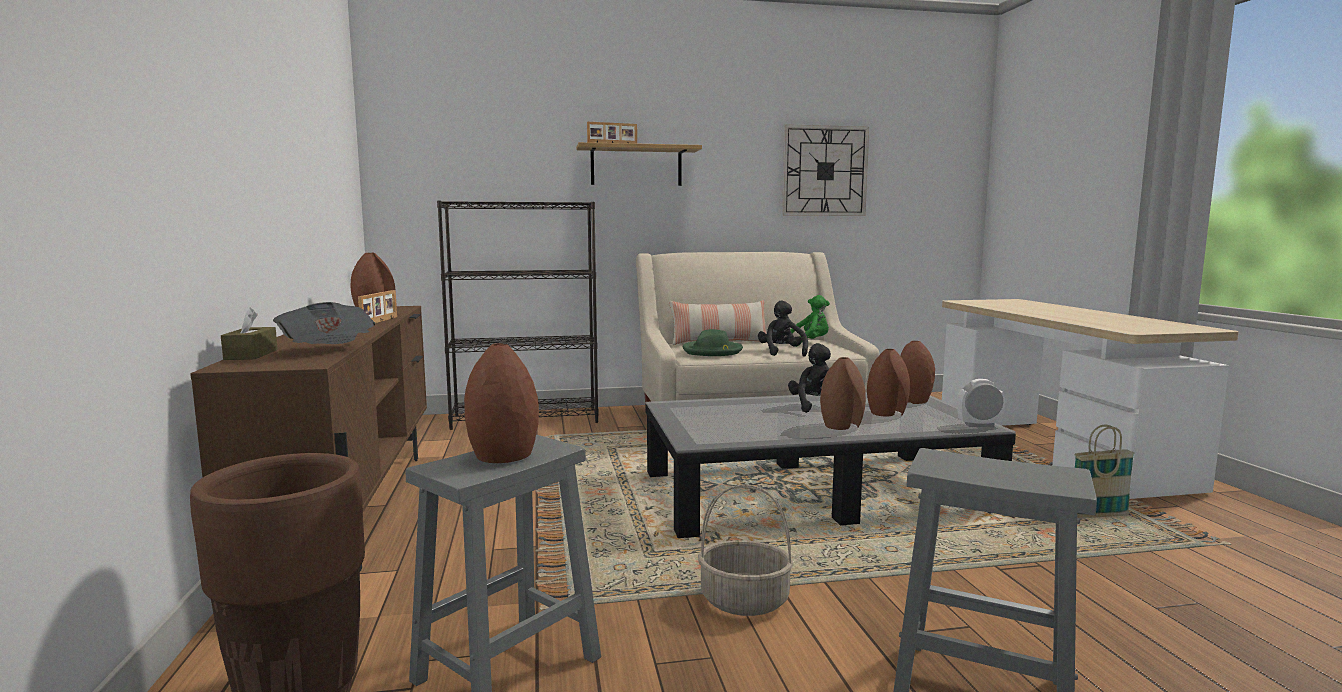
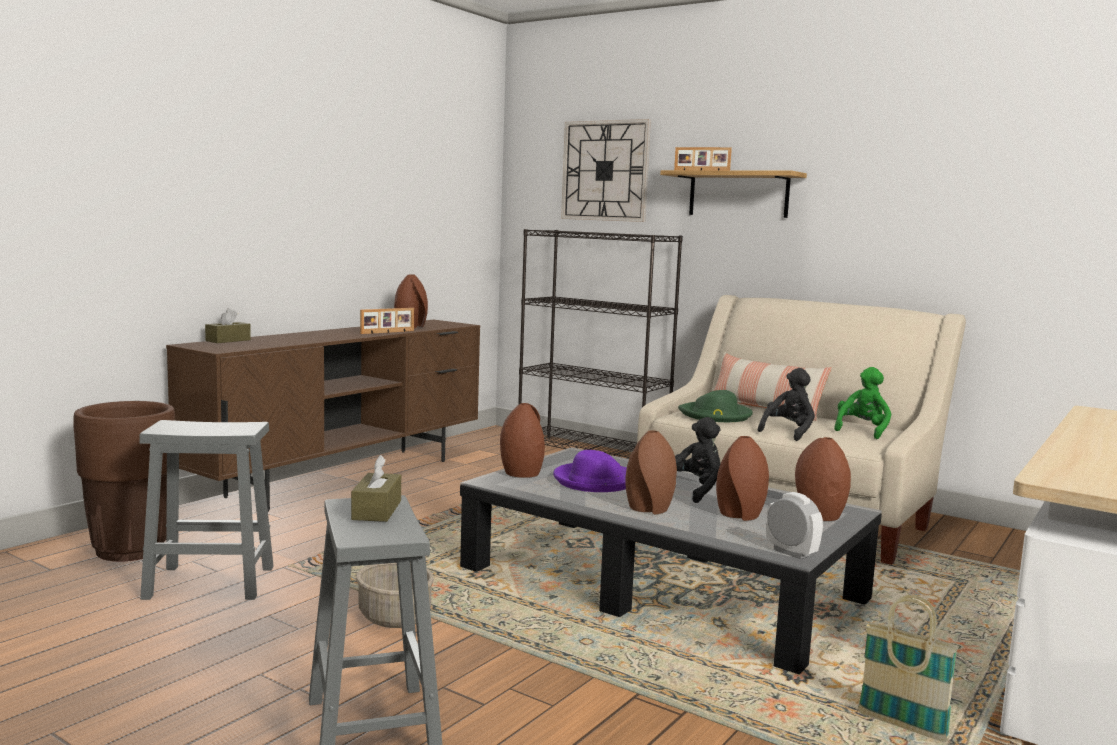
camera: 45 degrees right, 0 degrees up
newspaper [273,302,375,344] -> none
brown vase [464,343,539,463] -> brown vase moved to [500,403,545,478]
wall clock [782,124,869,216] -> wall clock moved to [561,119,651,222]
green plush toy [790,295,830,347] -> green plush toy turned 90 degrees counterclockwise [834,367,891,439]
none -> brown tissue box [351,455,401,522]
none -> purple hat [553,450,627,492]

